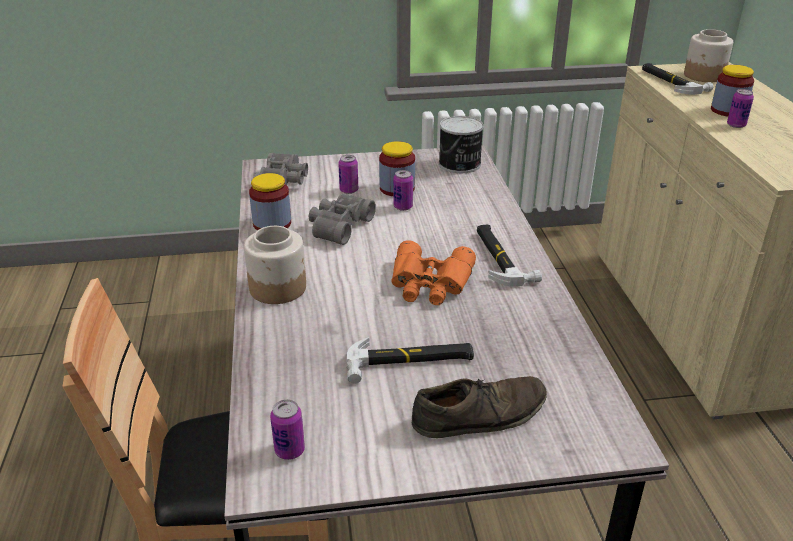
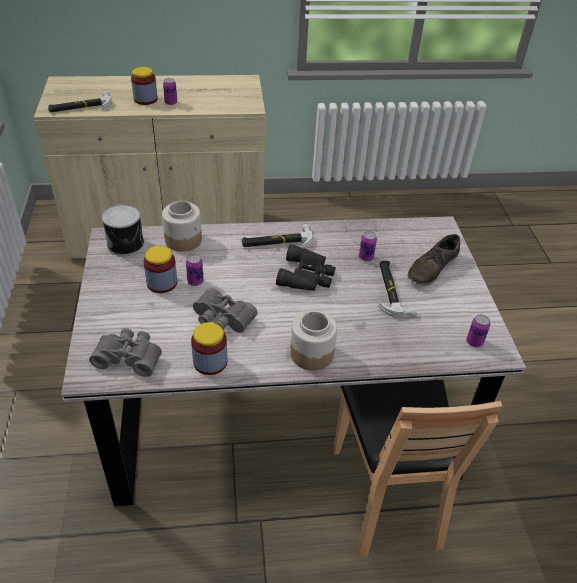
camera: 90 degrees left, 10 degrees up
can [338,155,358,194] -> can moved to [359,231,377,261]
orange binoculars [391,240,476,305] -> black binoculars [276,244,336,291]
brown shoe [412,376,547,438] -> brown shoe turned 120 degrees counterclockwise [408,234,460,286]
jar [684,29,733,82] -> jar moved to [162,201,202,252]

